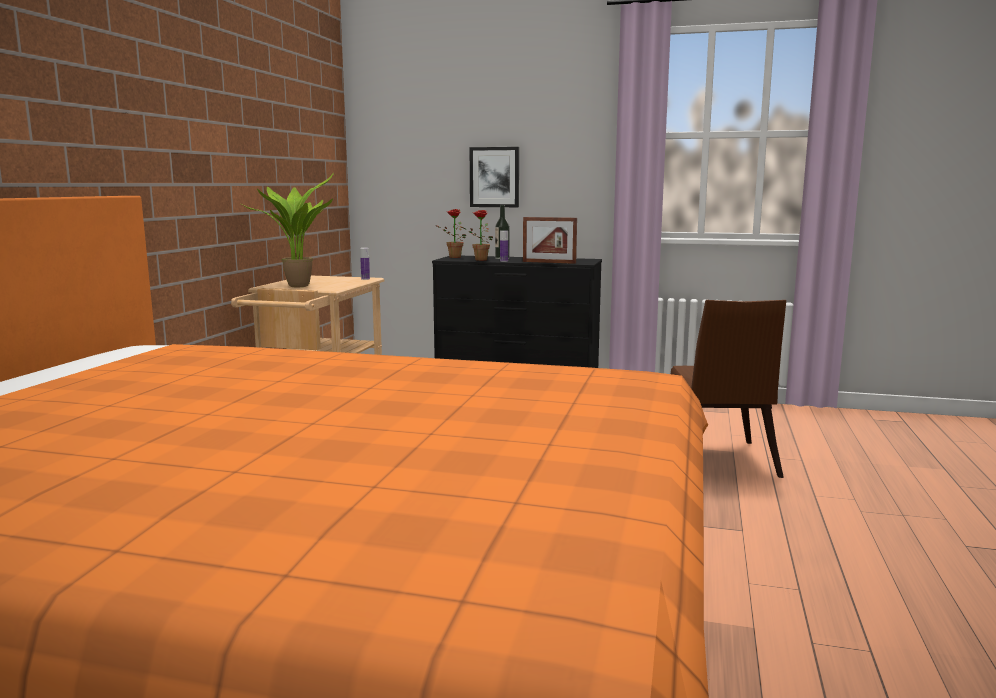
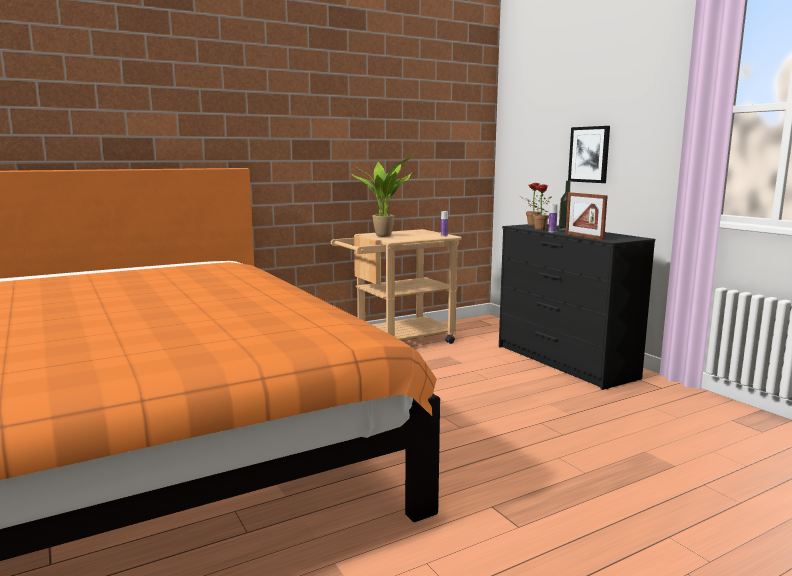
camera: 45 degrees right, 0 degrees up
brown chair [671,300,786,478] -> none

